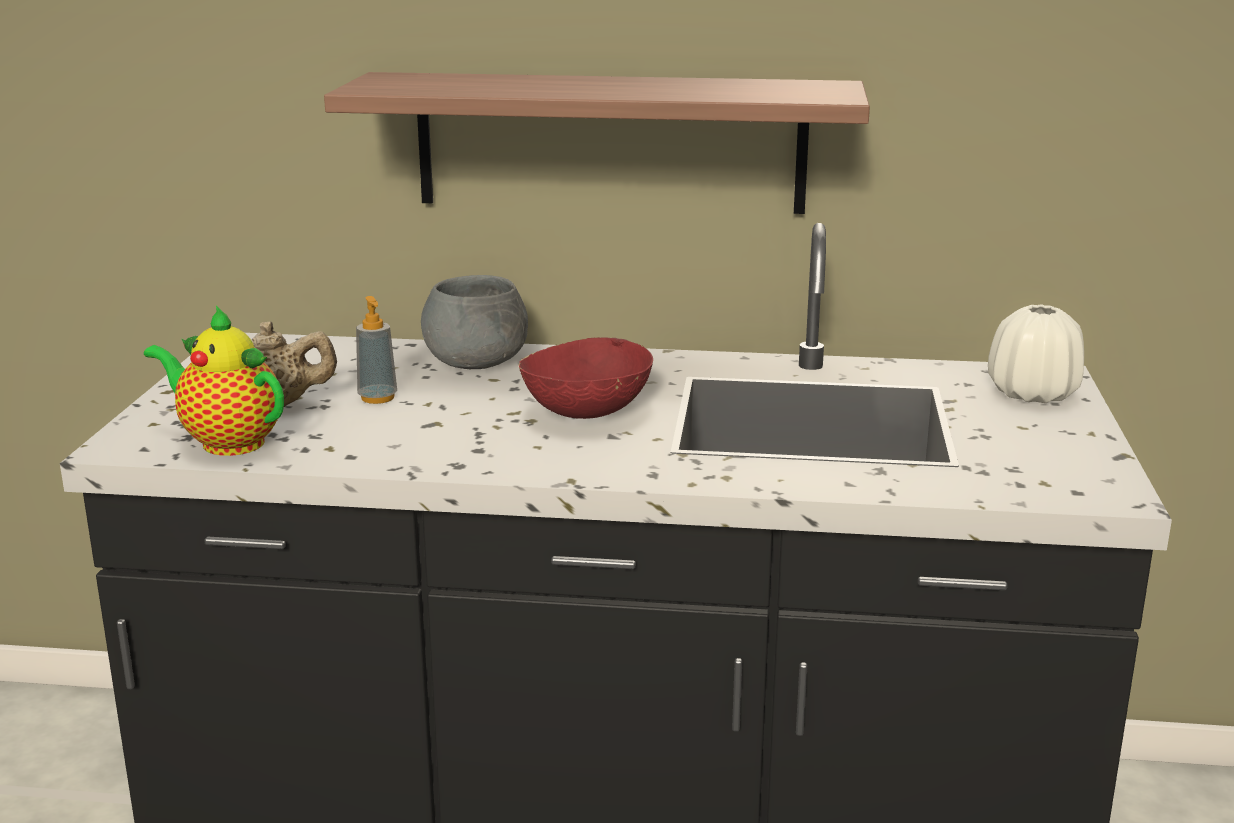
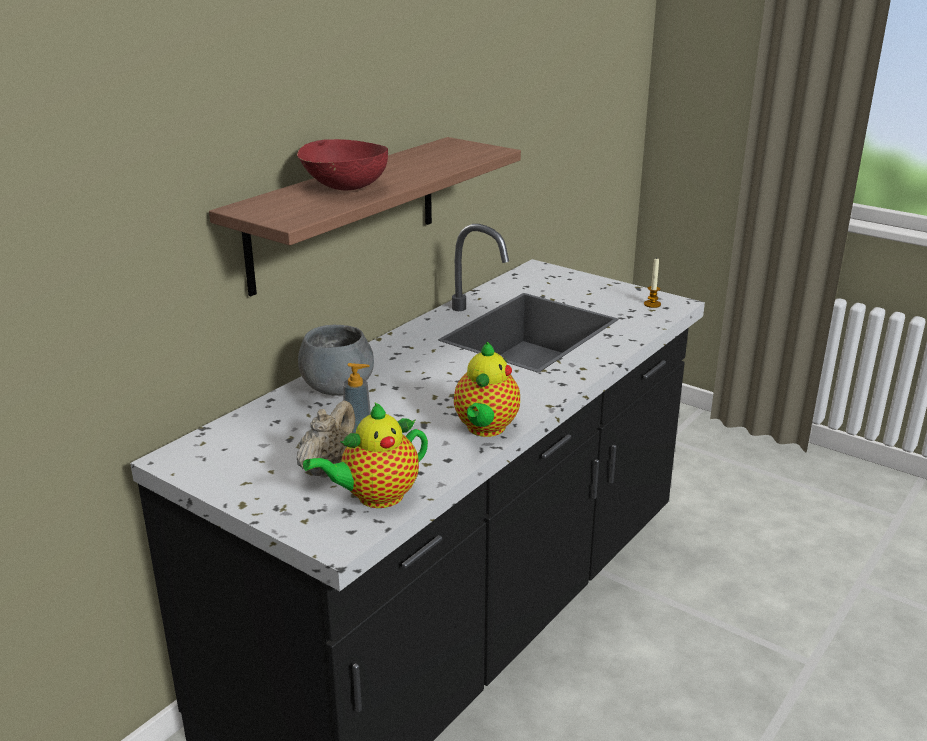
camera: 60 degrees left, 5 degrees up
red bowl [518,337,653,419] -> red bowl moved to [297,139,388,190]
white vase [988,305,1084,403] -> none
none -> teapot [454,342,520,437]
none -> candle [644,258,661,308]

